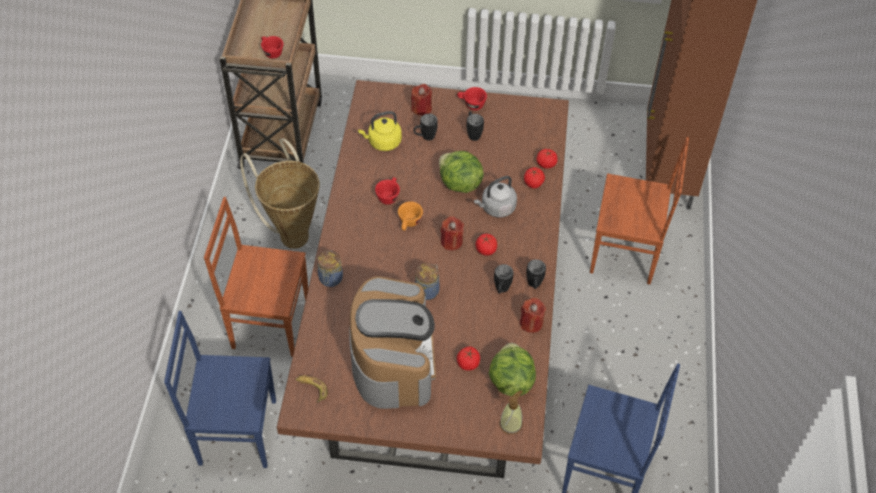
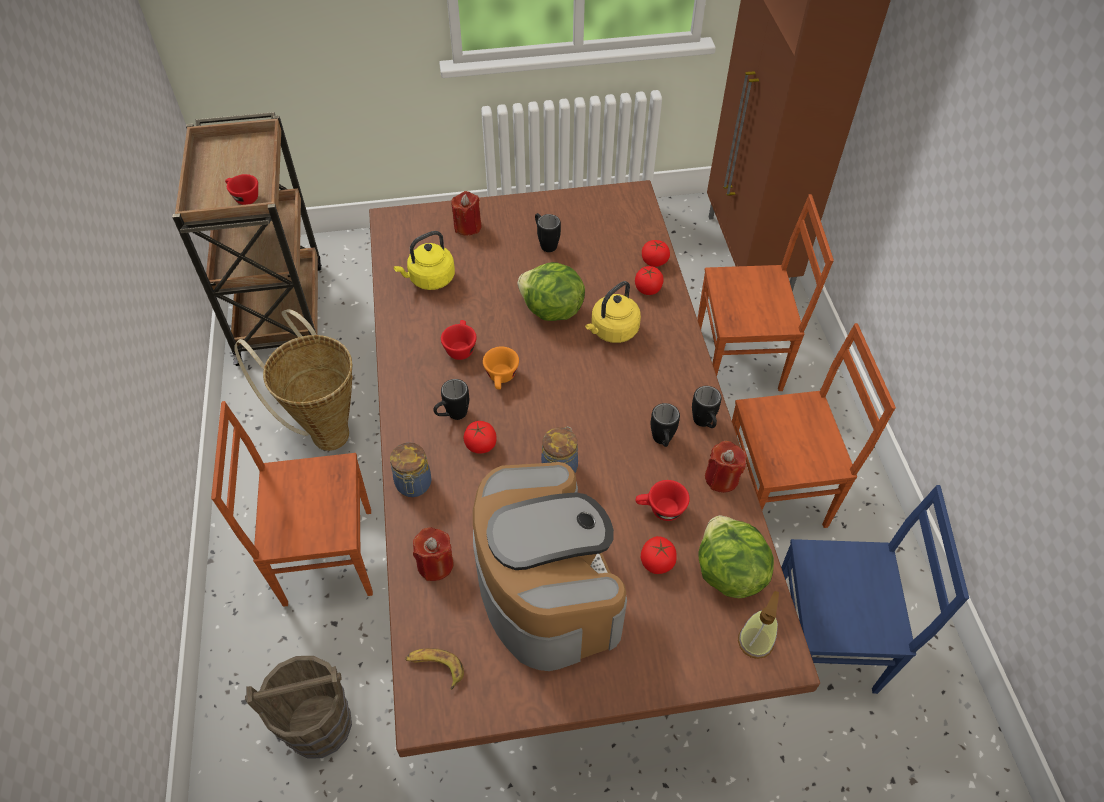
camera: 15 degrees left, 0 degrees up
blue chair [164,311,276,468] -> brown bucket [245,656,352,759]
black mug [413,114,438,141] -> black mug moved to [433,379,469,420]
red candle [441,216,464,250] -> red candle moved to [413,527,454,581]
red cup [457,87,487,110] -> red cup moved to [636,480,690,521]
grey kettle [474,176,517,217] -> yellow kettle [585,281,641,343]
tomato [475,234,497,256] -> tomato moved to [463,421,497,454]
none -> brown chair [732,323,896,528]

